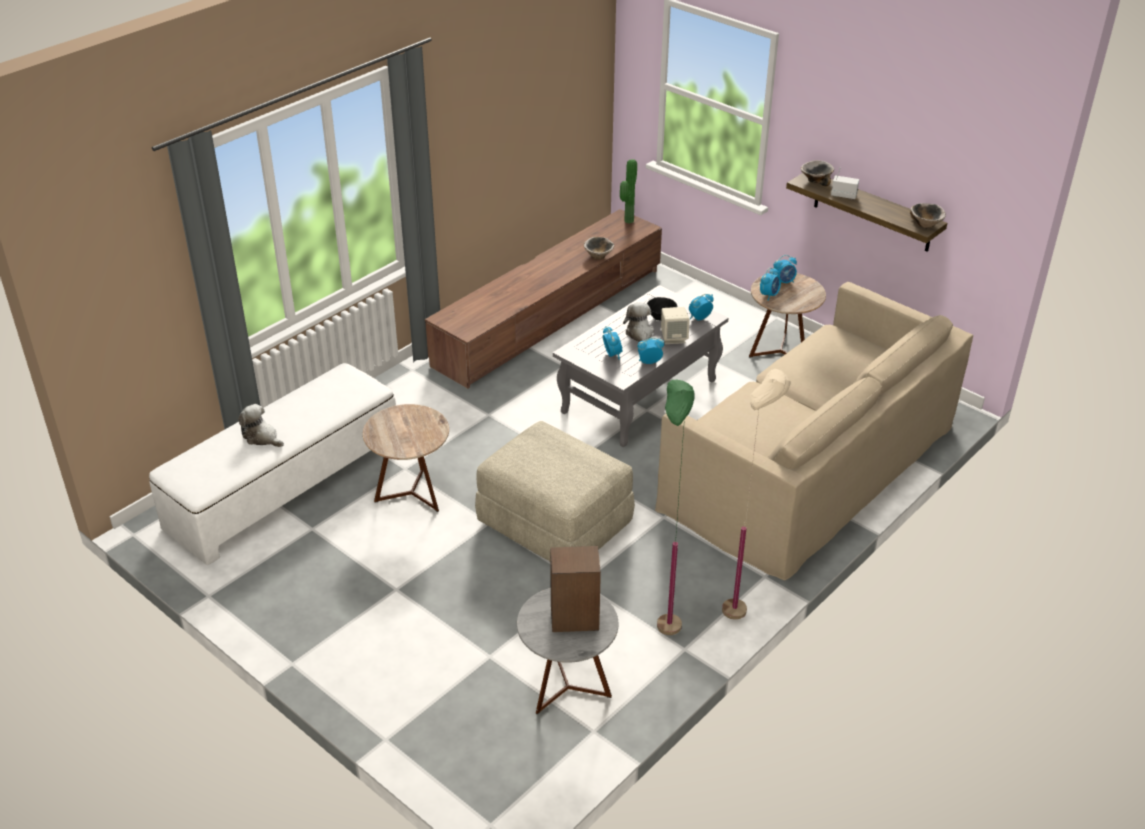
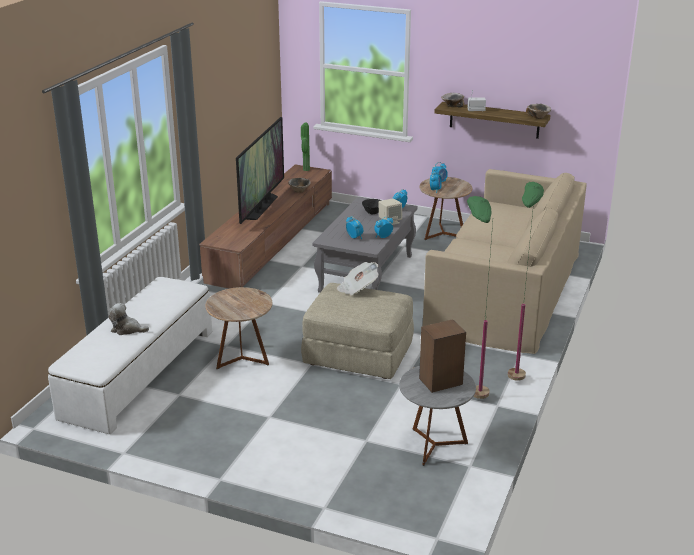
camera: 20 degrees left, 10 degrees down
plush toy [623,302,654,342] -> none
beige floor lamp [722,369,791,620] -> green floor lamp [508,182,544,381]
none -> television [236,117,284,224]
none -> newspaper [337,262,379,296]

